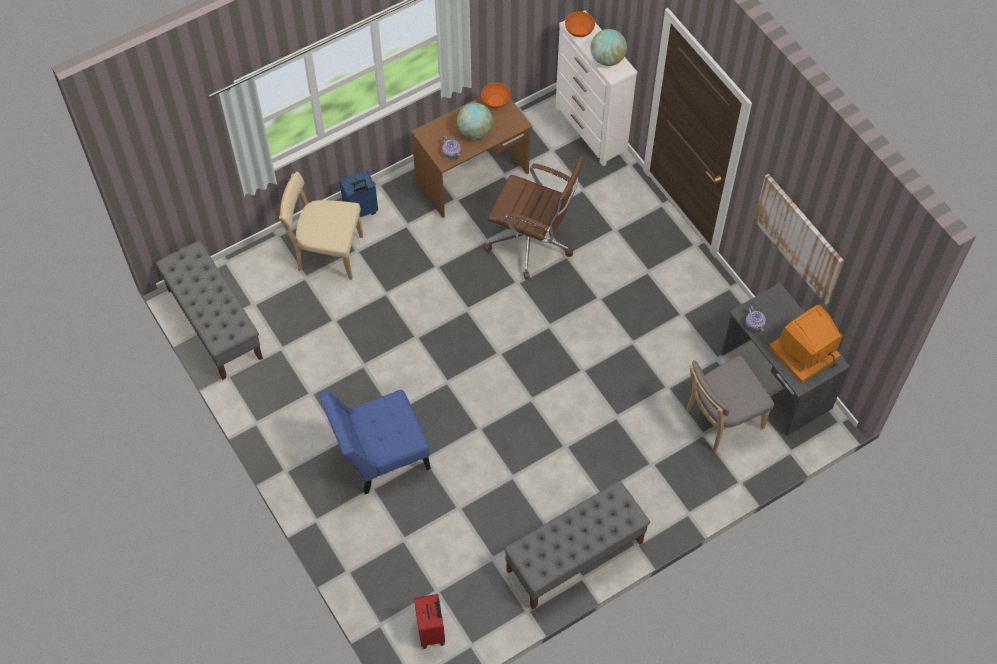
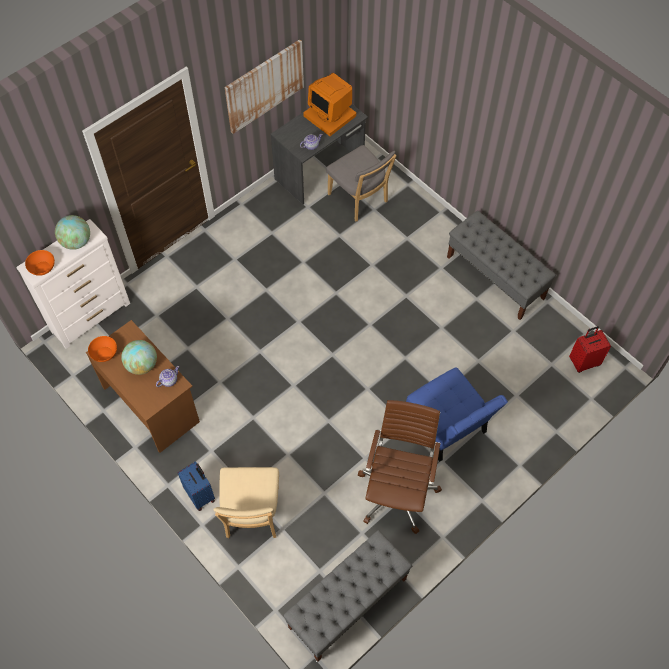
camera: 100 degrees left, 0 degrees up
brown office chair [484,156,583,280] -> brown office chair moved to [358,400,442,534]

